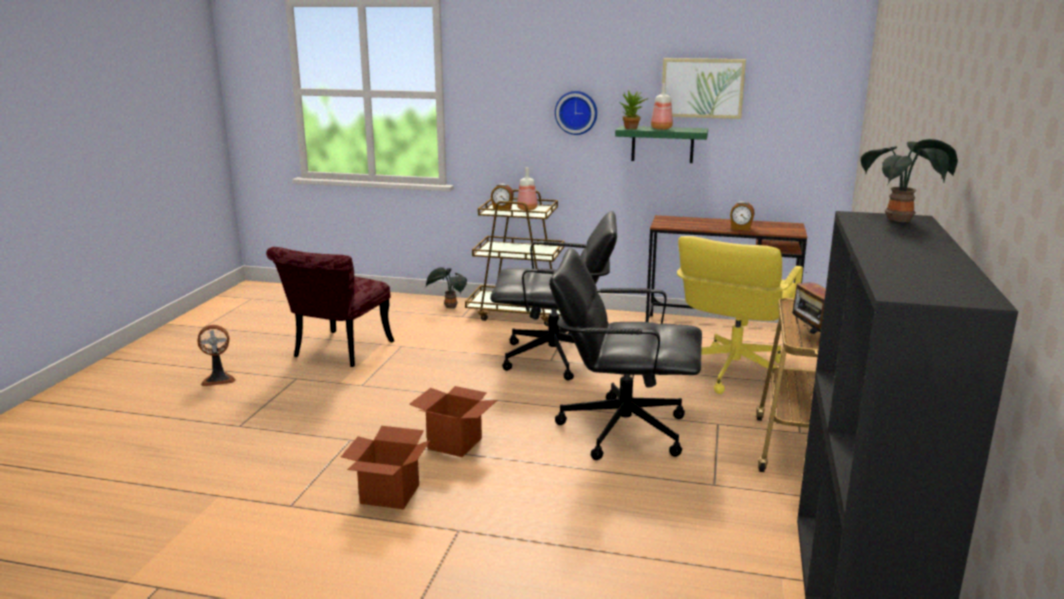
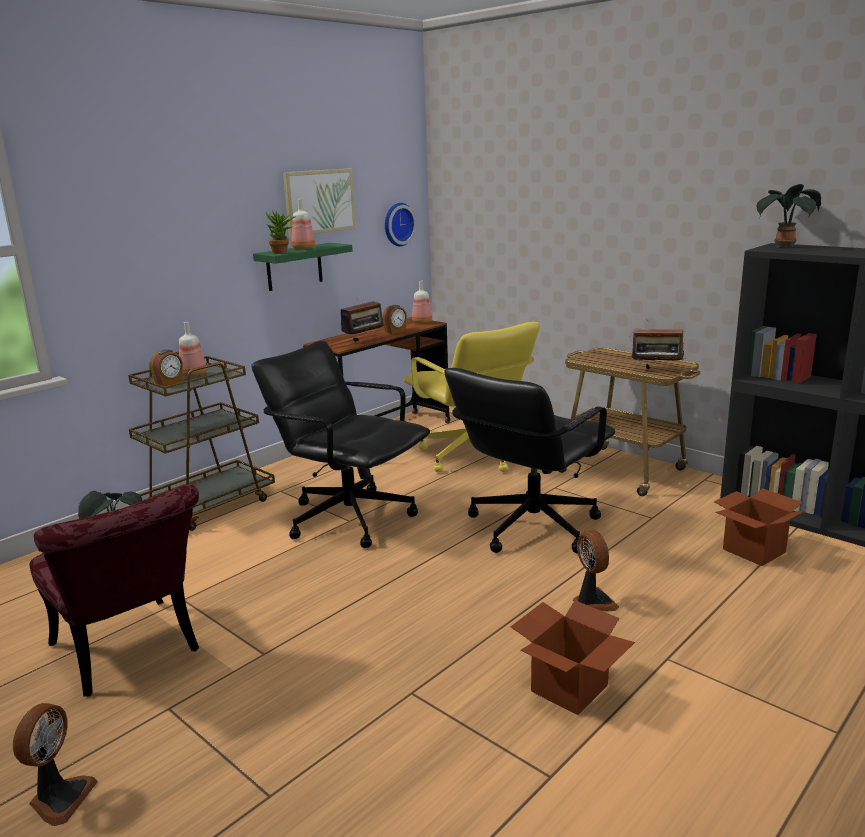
camera: 60 degrees left, 0 degrees up
cardboard box [409,386,497,457] -> cardboard box moved to [714,488,805,566]
black office chair [490,211,617,381] -> black office chair turned 90 degrees counterclockwise [252,340,430,548]
wall clock [555,91,597,135] -> wall clock moved to [385,203,417,246]
none -> radio [341,296,383,342]
none -> bottle [412,280,432,324]
none -> fan [573,530,619,611]

